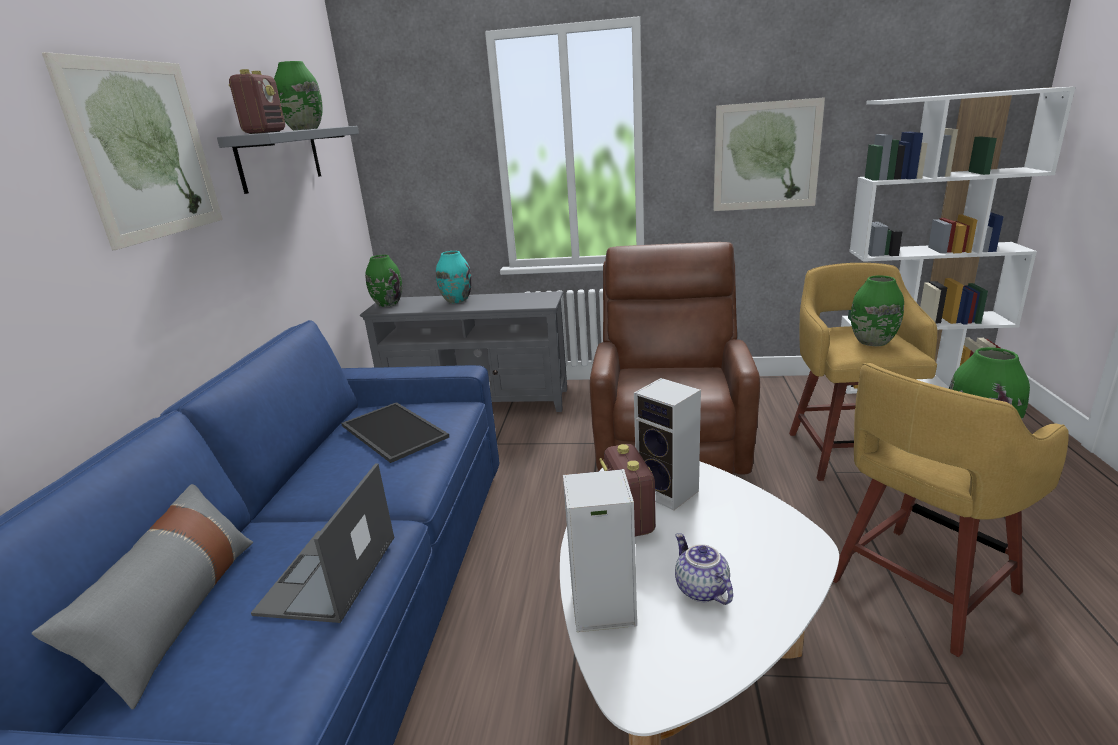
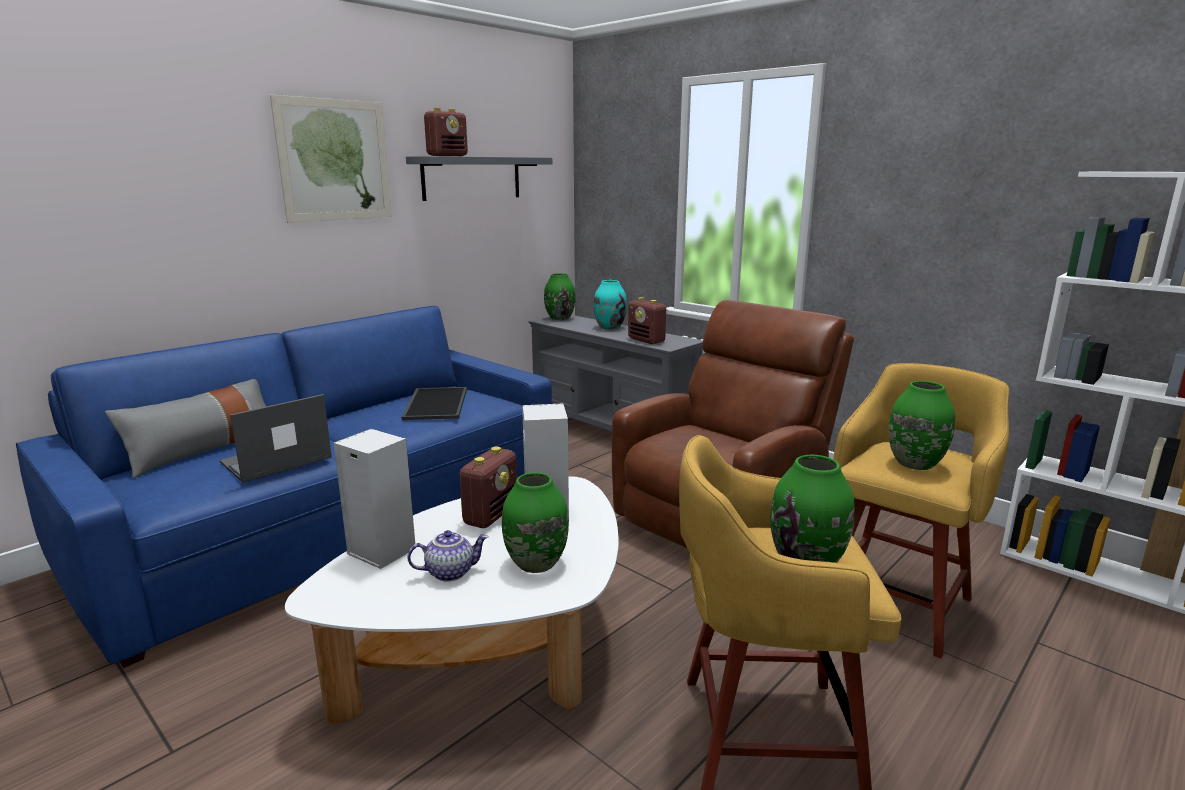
camera: 35 degrees right, 5 degrees down
green vase [274,61,323,130] -> green vase moved to [502,472,569,573]
teapot [675,533,733,605] -> teapot turned 60 degrees clockwise [407,530,489,582]
picture [713,97,825,211] -> none
none -> radio [628,297,667,344]

